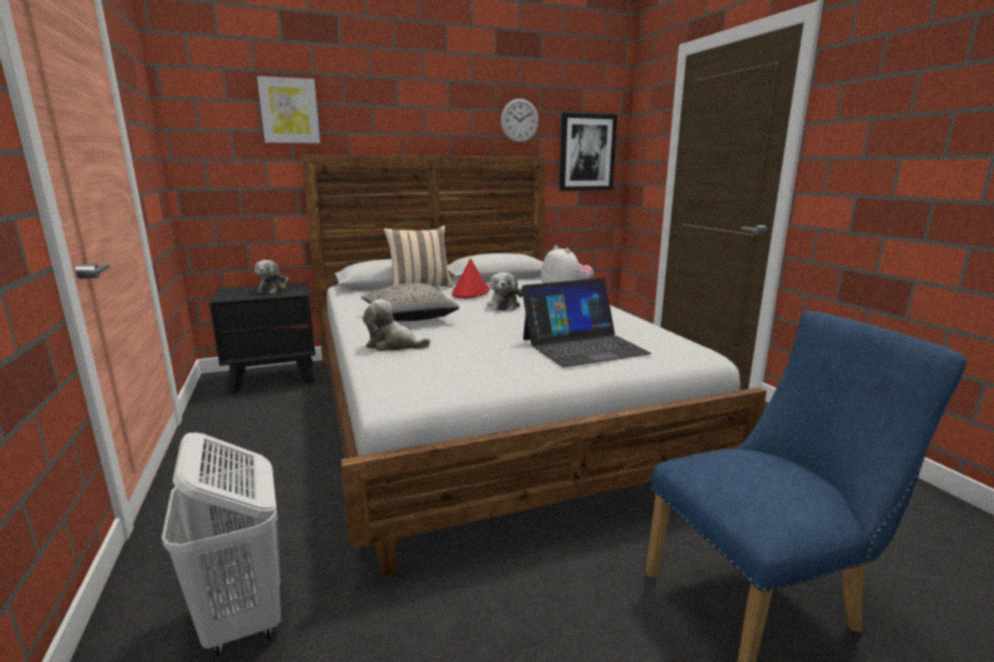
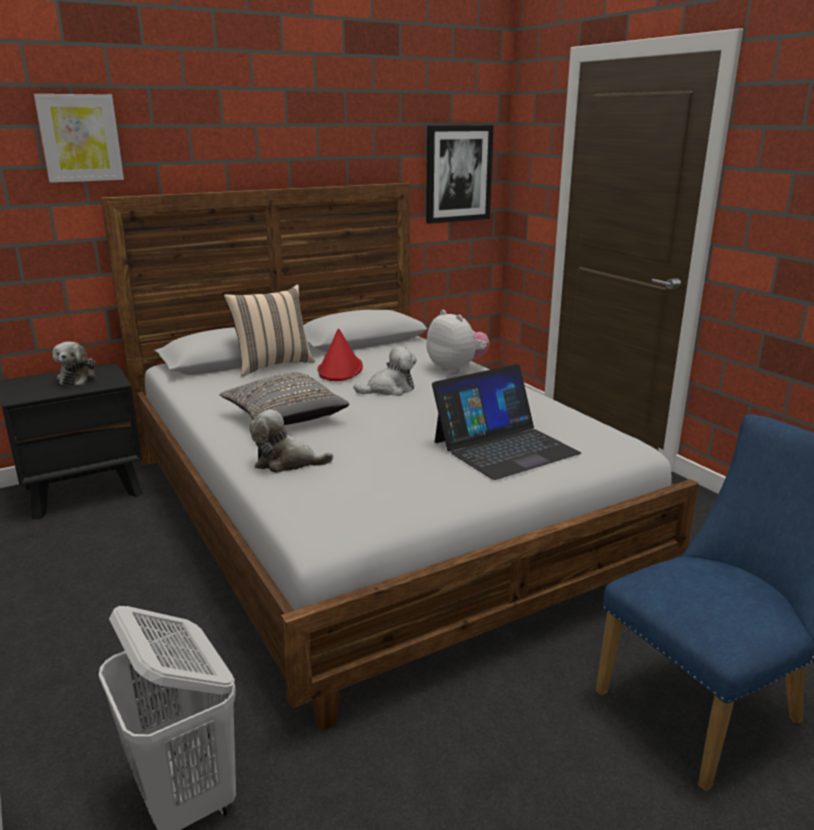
camera: 10 degrees left, 5 degrees up
plush toy [487,272,523,311] -> plush toy turned 105 degrees counterclockwise [354,346,417,396]
wall clock [501,99,539,143] -> none

